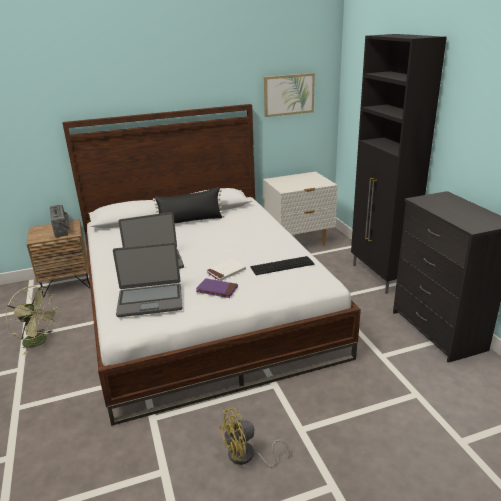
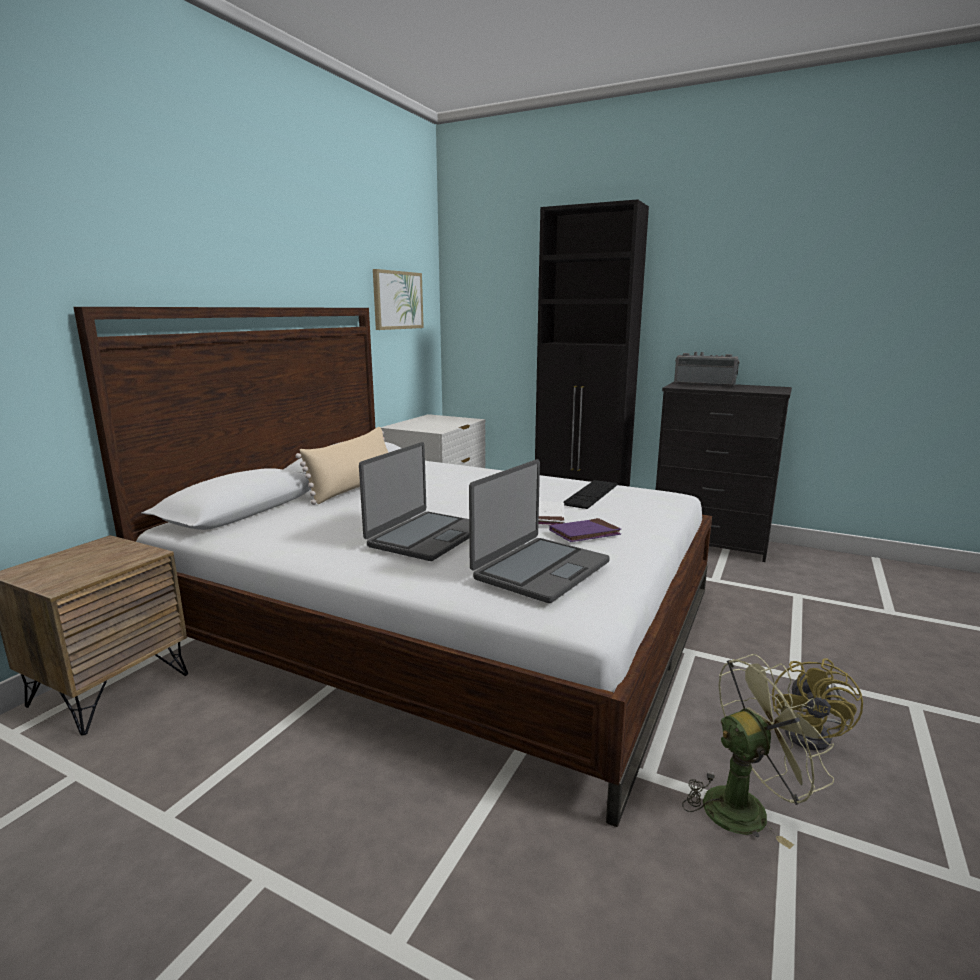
camera: 45 degrees left, 10 degrees down
green fan [6,286,59,355] -> green fan moved to [682,654,834,849]
radio [50,205,70,237] -> radio moved to [674,352,739,387]
black pillow [153,187,224,223] -> beige pillow [295,427,389,505]

